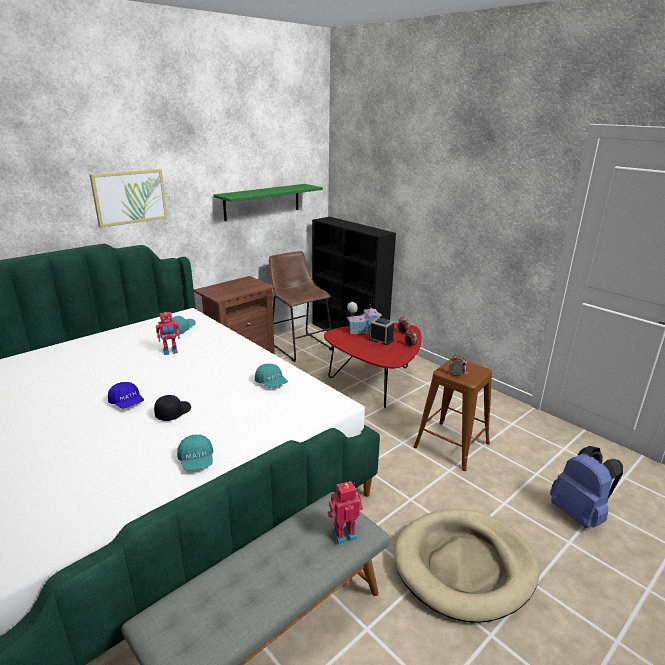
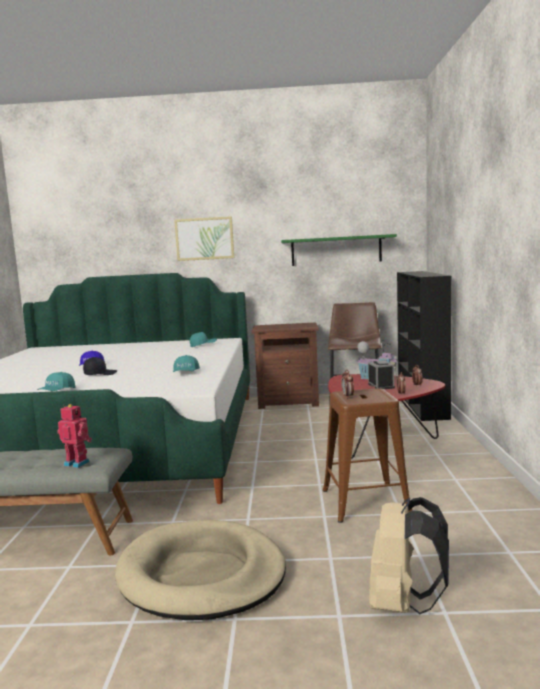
camera: 45 degrees right, 15 degrees down
toy robot [156,312,180,355] -> none
blue backpack [550,446,623,528] -> beige backpack [369,497,449,614]

